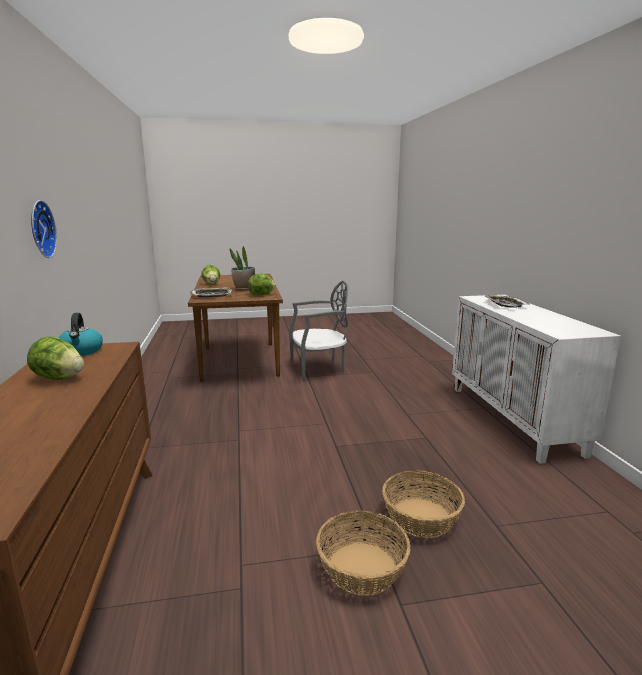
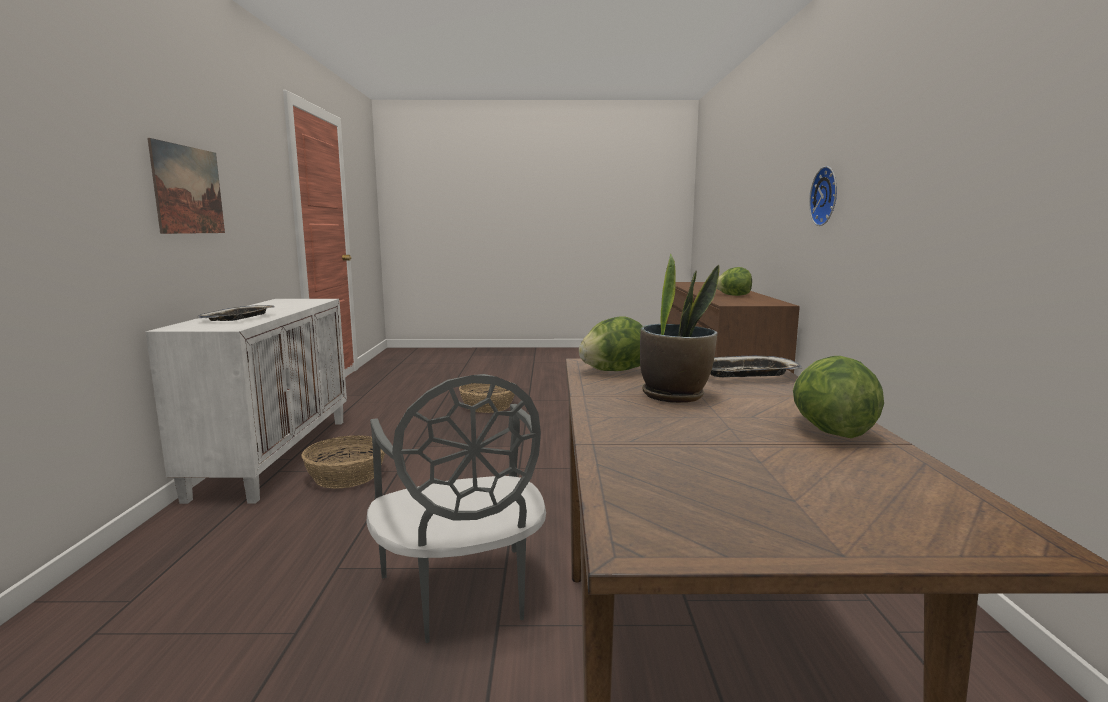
camera: 170 degrees left, 5 degrees down
kettle [59,313,103,356] -> none
grey chair [289,281,349,381] -> grey chair turned 105 degrees counterclockwise [367,374,546,643]
basket [316,511,410,596] -> basket moved to [302,436,385,489]
none -> picture [147,138,225,234]

